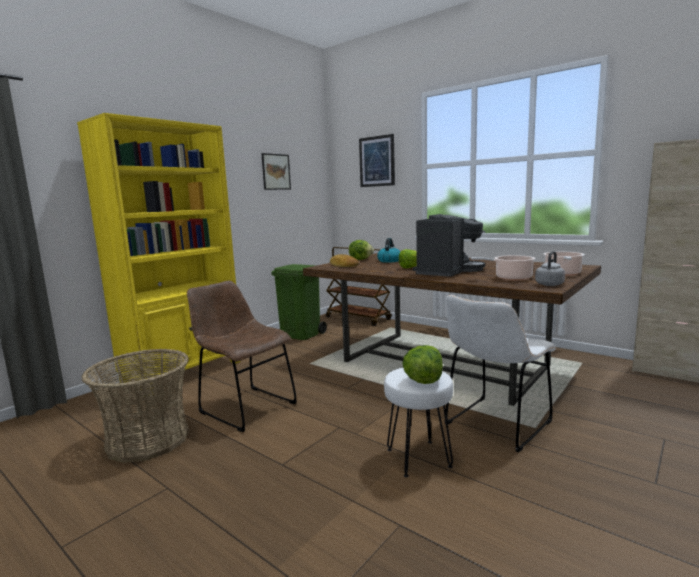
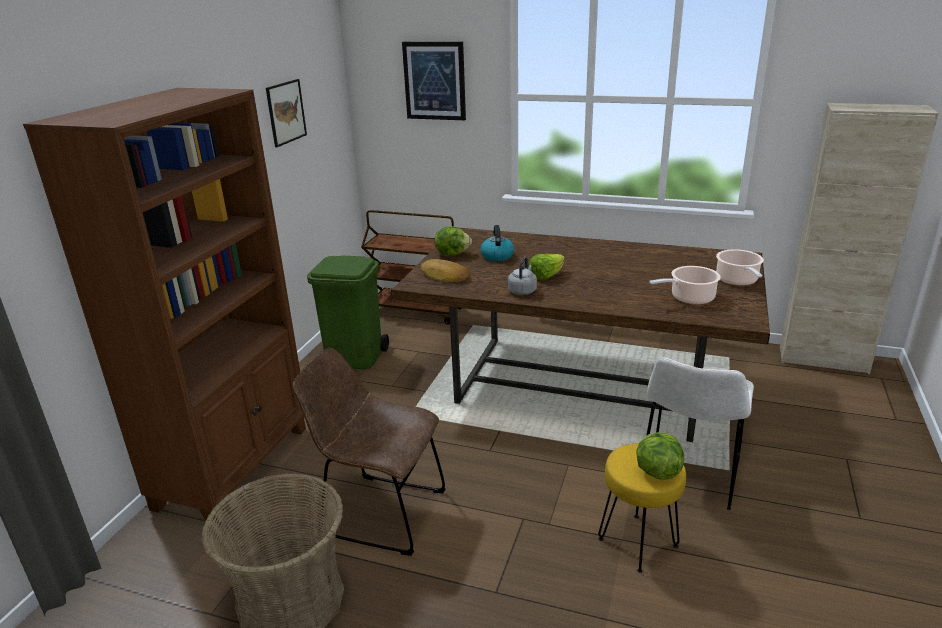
camera: 20 degrees left, 15 degrees up
yellow bookcase [77,113,241,393] -> brown bookcase [23,88,306,525]
white stool [384,368,453,477] -> yellow stool [598,443,686,573]
coffee machine [413,214,485,277] -> none
grey kettle [535,251,565,286] -> grey kettle moved to [507,257,537,295]

